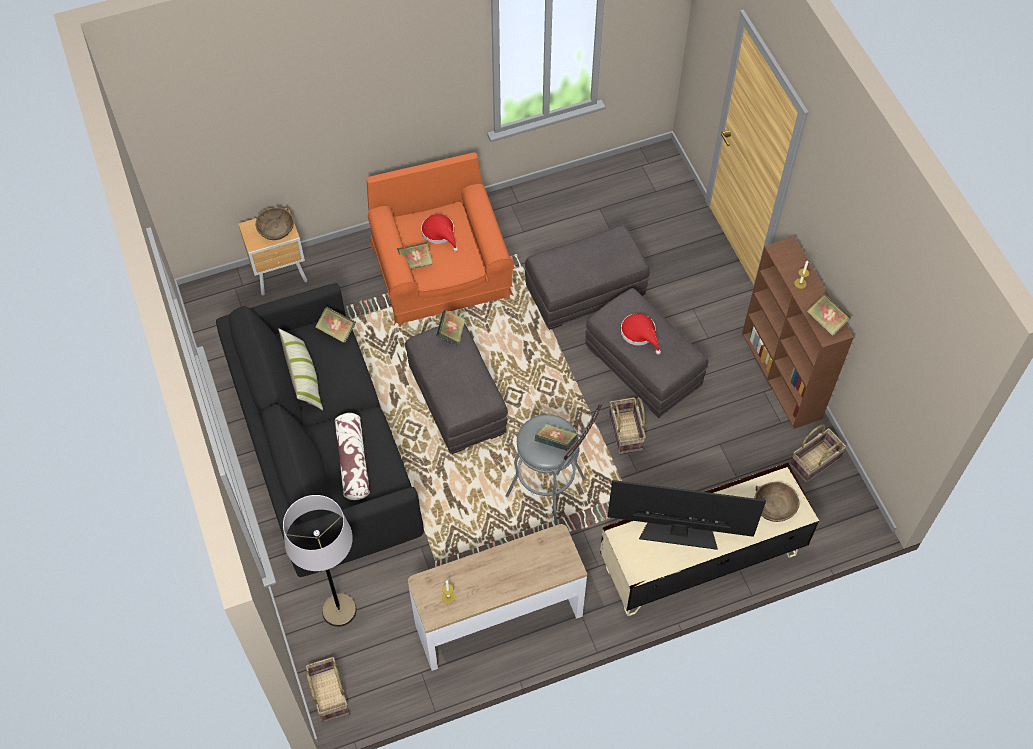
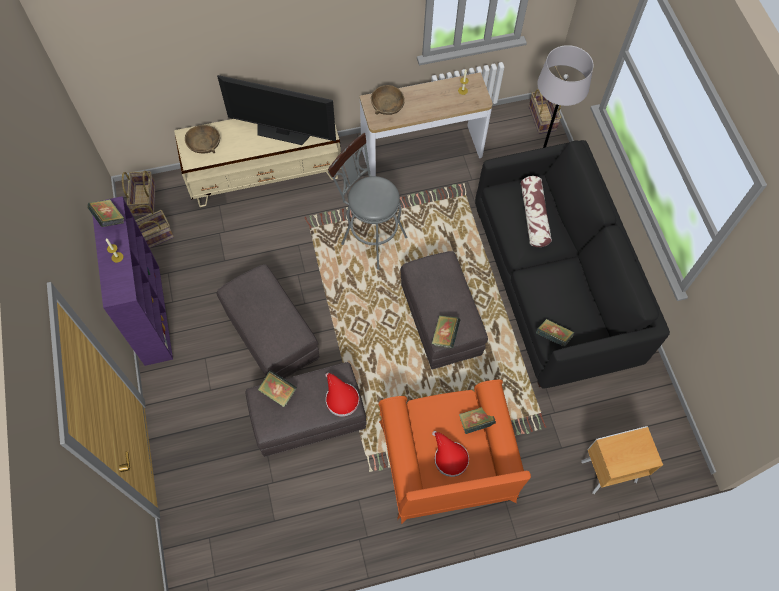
camera: 175 degrees left, 5 degrees up
brown bowl [255,207,294,240] -> brown bowl moved to [371,85,405,115]
pillow [278,328,323,410] -> none
book [535,424,578,451] -> book moved to [258,370,297,407]
basket [609,397,646,455] -> basket moved to [122,171,156,216]
red hat [621,314,661,355] -> red hat moved to [325,373,359,417]
brown bookcase [742,237,854,429] -> purple bookcase [93,196,173,366]

